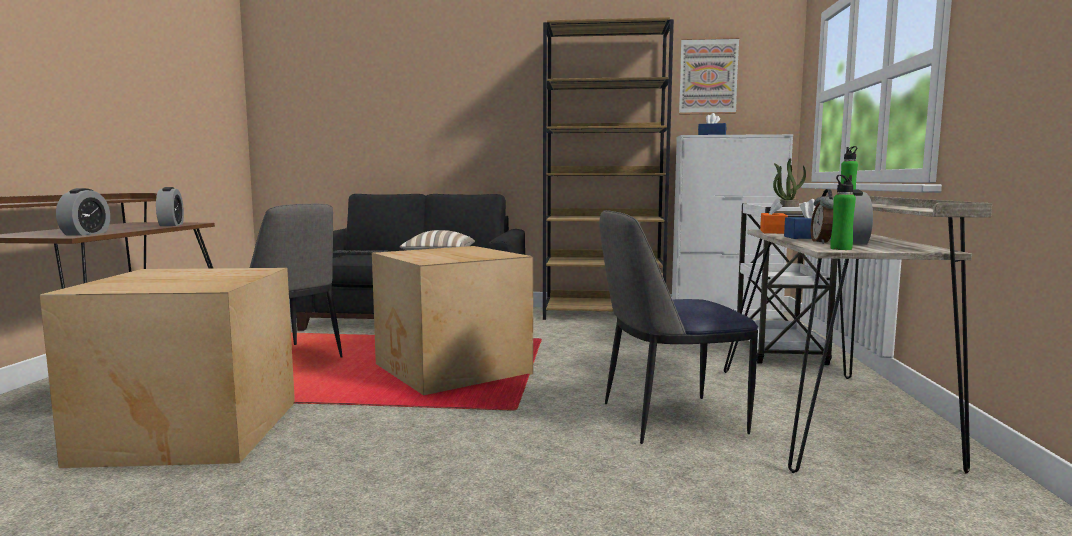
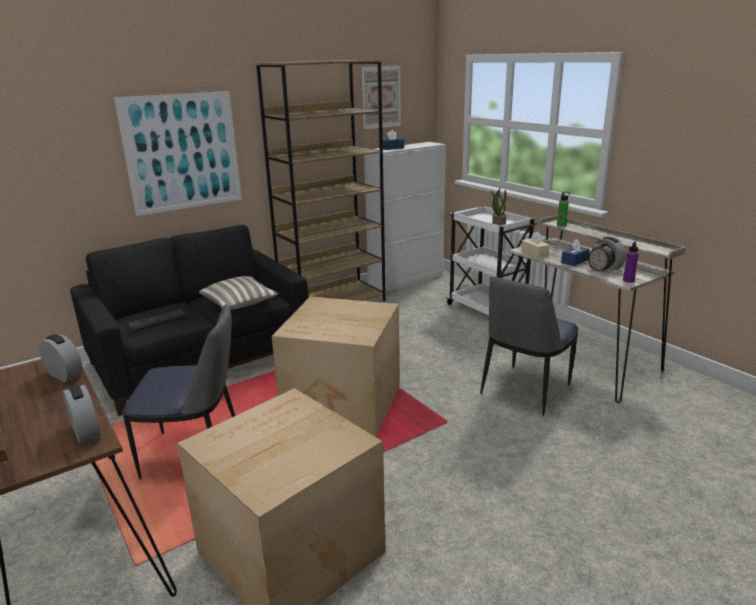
camera: 40 degrees left, 15 degrees up
orange tissue box [760,197,788,234] -> beige tissue box [521,232,550,258]
green bottle [830,175,856,250] -> purple bottle [623,241,639,283]
none -> picture [114,91,242,216]

